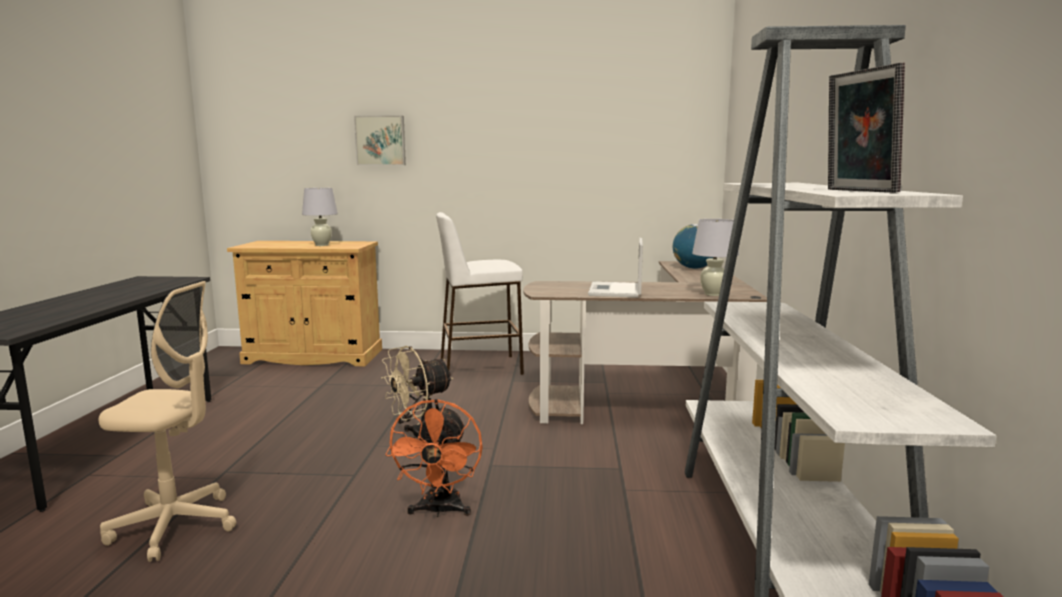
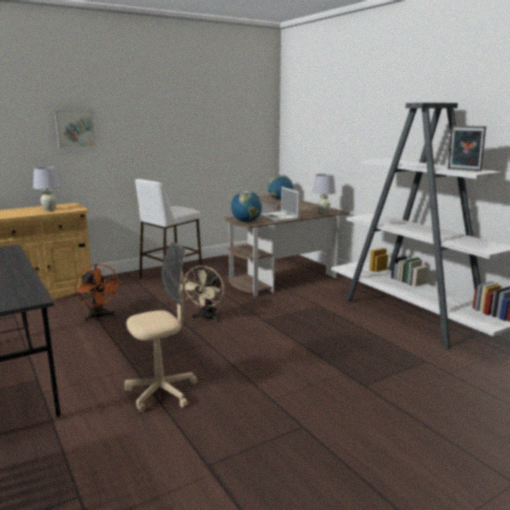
camera: 35 degrees left, 5 degrees up
orange fan [385,399,483,517] -> orange fan moved to [75,264,121,321]
none -> globe [231,191,262,222]

